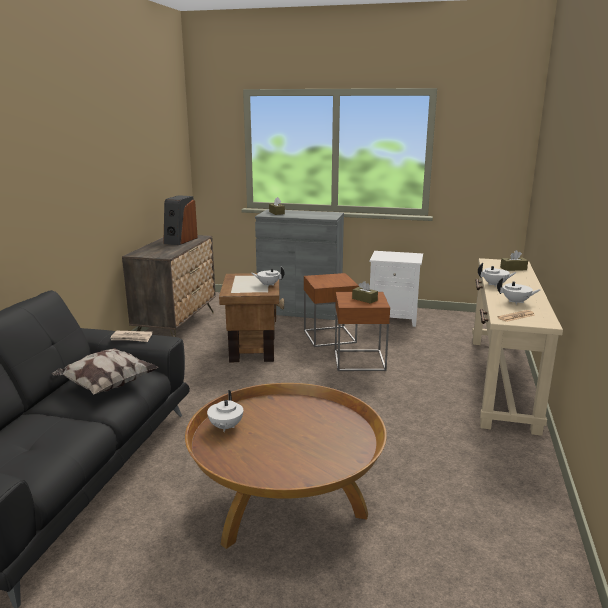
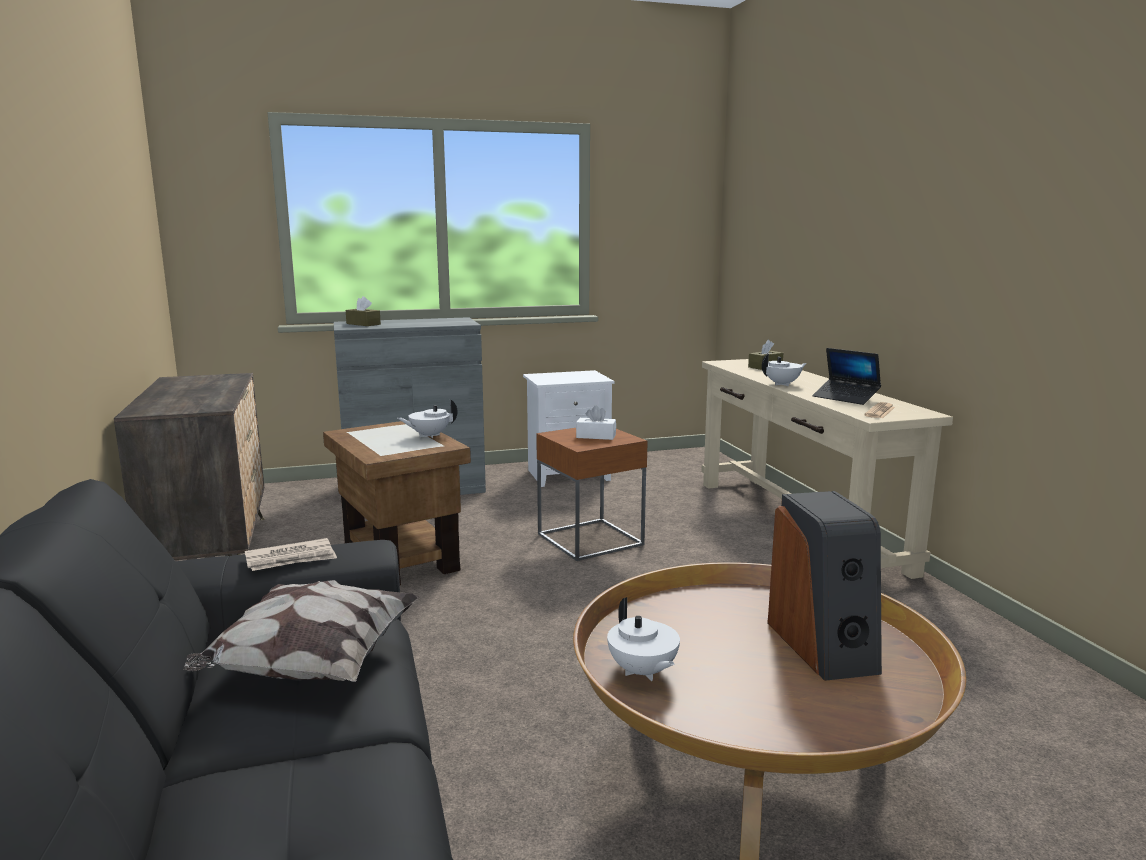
camera: 30 degrees left, 5 degrees down
speaker [163,195,198,245] -> speaker moved to [767,491,882,681]
brown side table [304,273,359,347] -> none
brown tissue box [352,281,378,304] -> white tissue box [576,406,616,440]
white teapot [497,278,540,305] -> laptop [812,348,881,405]

